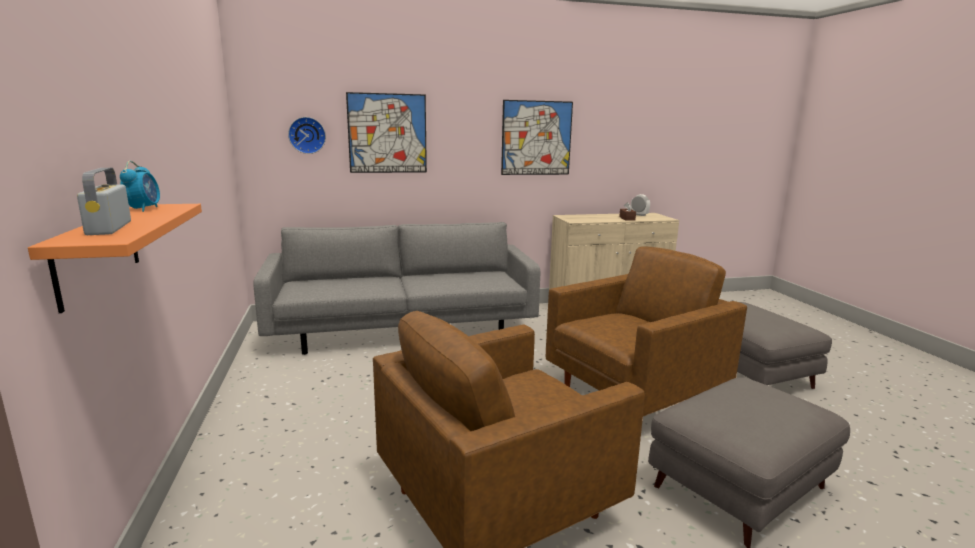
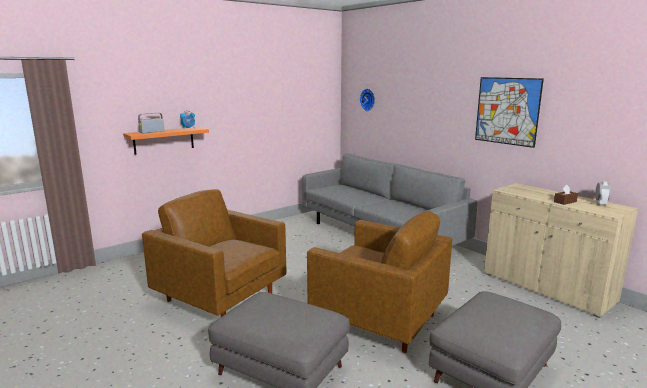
camera: 65 degrees right, 0 degrees up
picture [346,92,427,173] -> none

